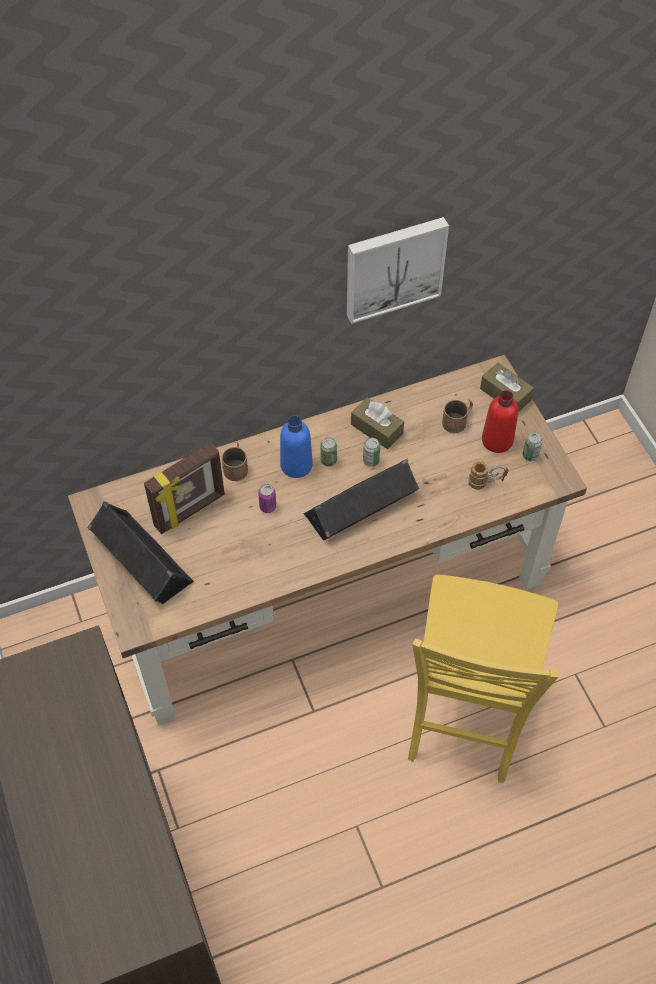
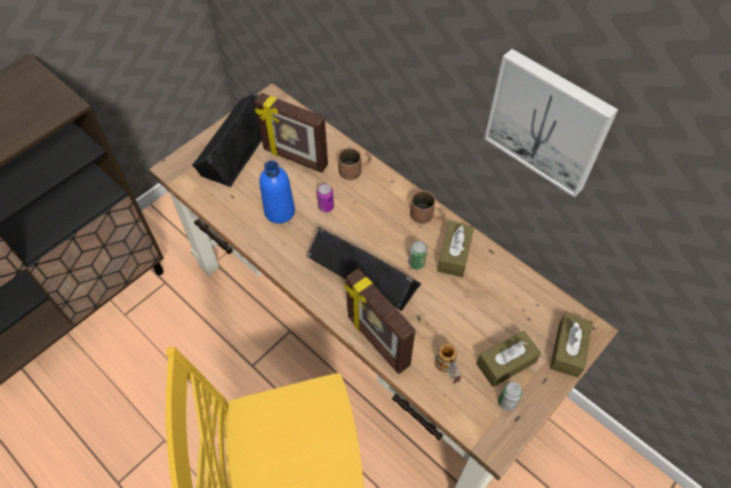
camera: 65 degrees right, 0 degrees up
blue bottle [280,415,313,478] -> blue bottle moved to [259,161,295,224]
can [320,437,337,467] -> none
brown mug [442,400,473,433] -> brown mug moved to [410,191,446,224]
red bottle [482,390,518,453] -> brown tissue box [477,331,541,387]
none -> picture frame [344,268,416,374]

